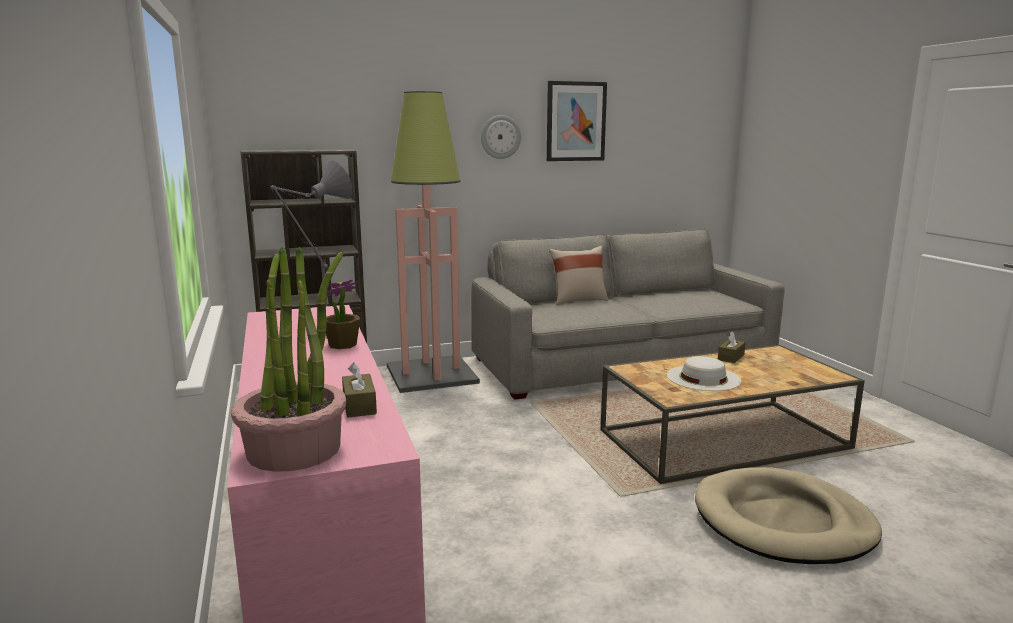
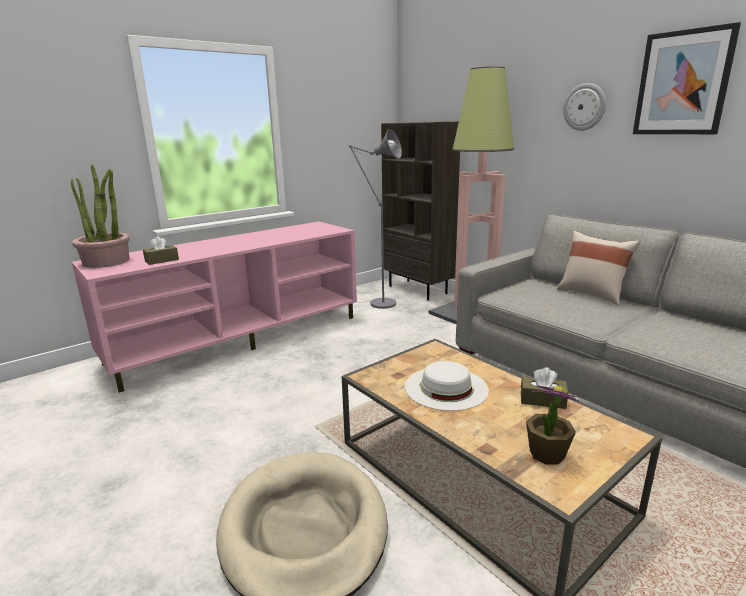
camera: 70 degrees right, 5 degrees up
potted plant [326,280,360,349] -> potted plant moved to [526,385,579,465]

